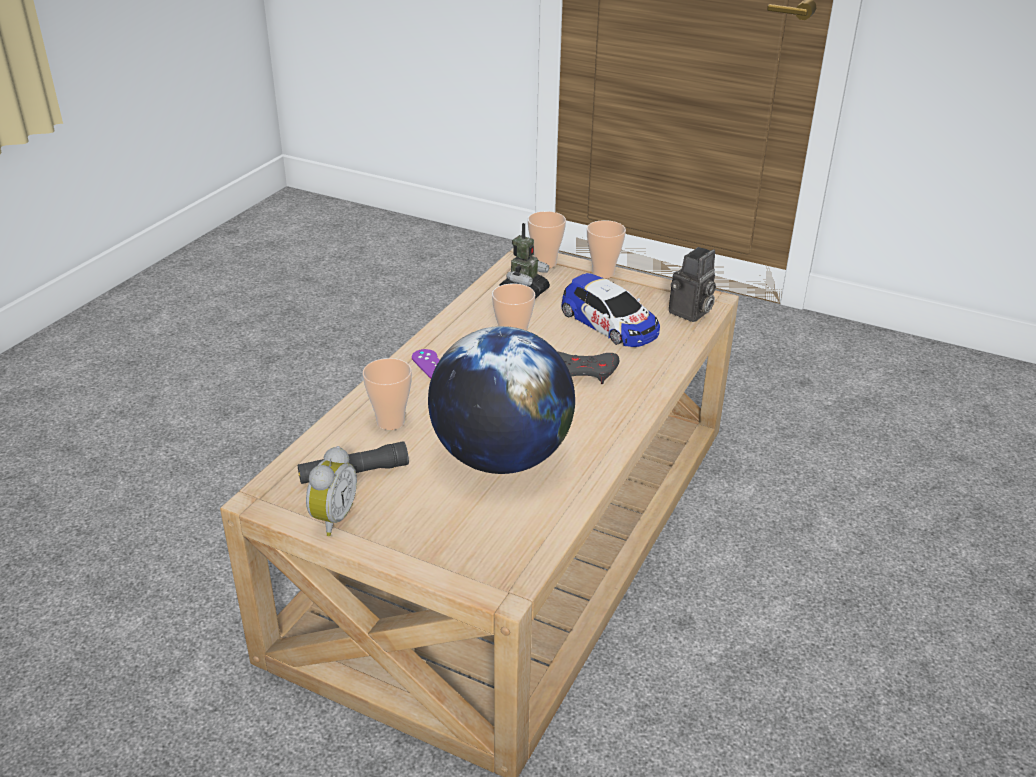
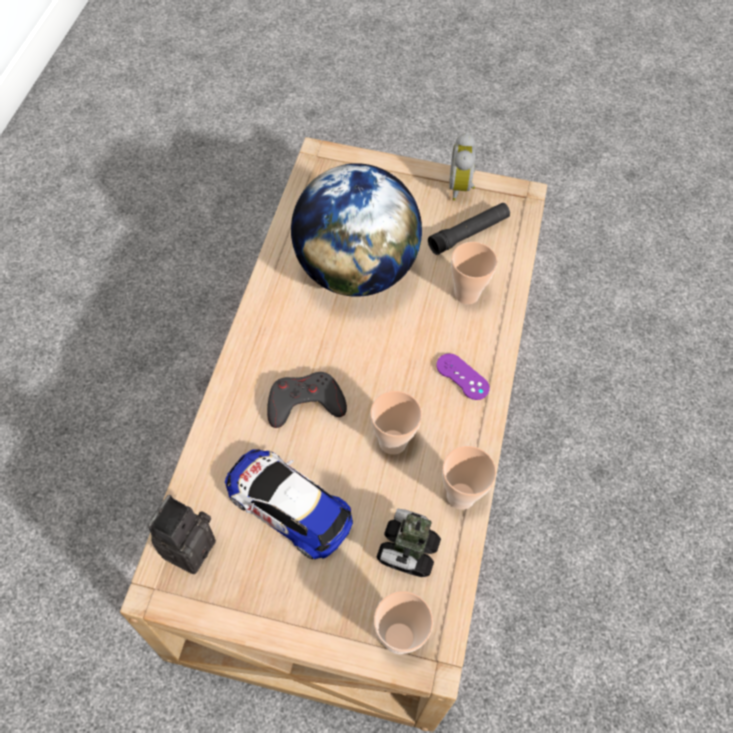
camera: 165 degrees right, 25 degrees up
cup [587,220,626,279] -> cup moved to [442,446,496,510]

